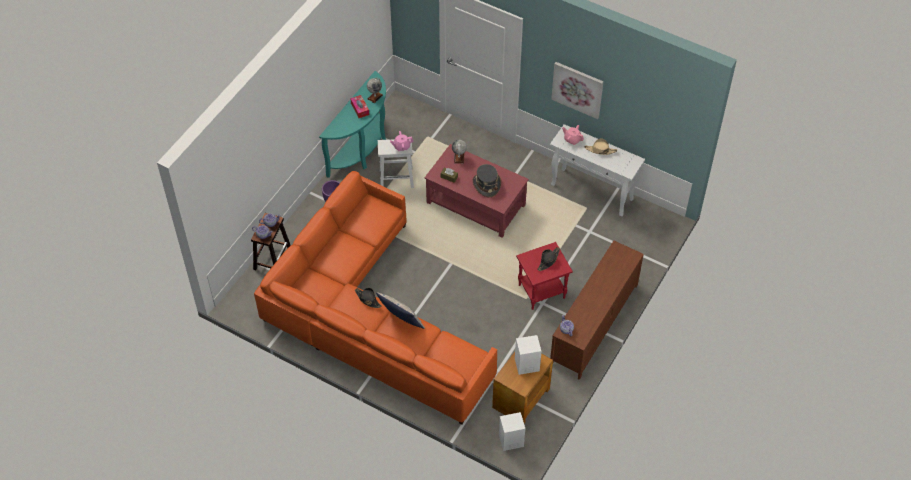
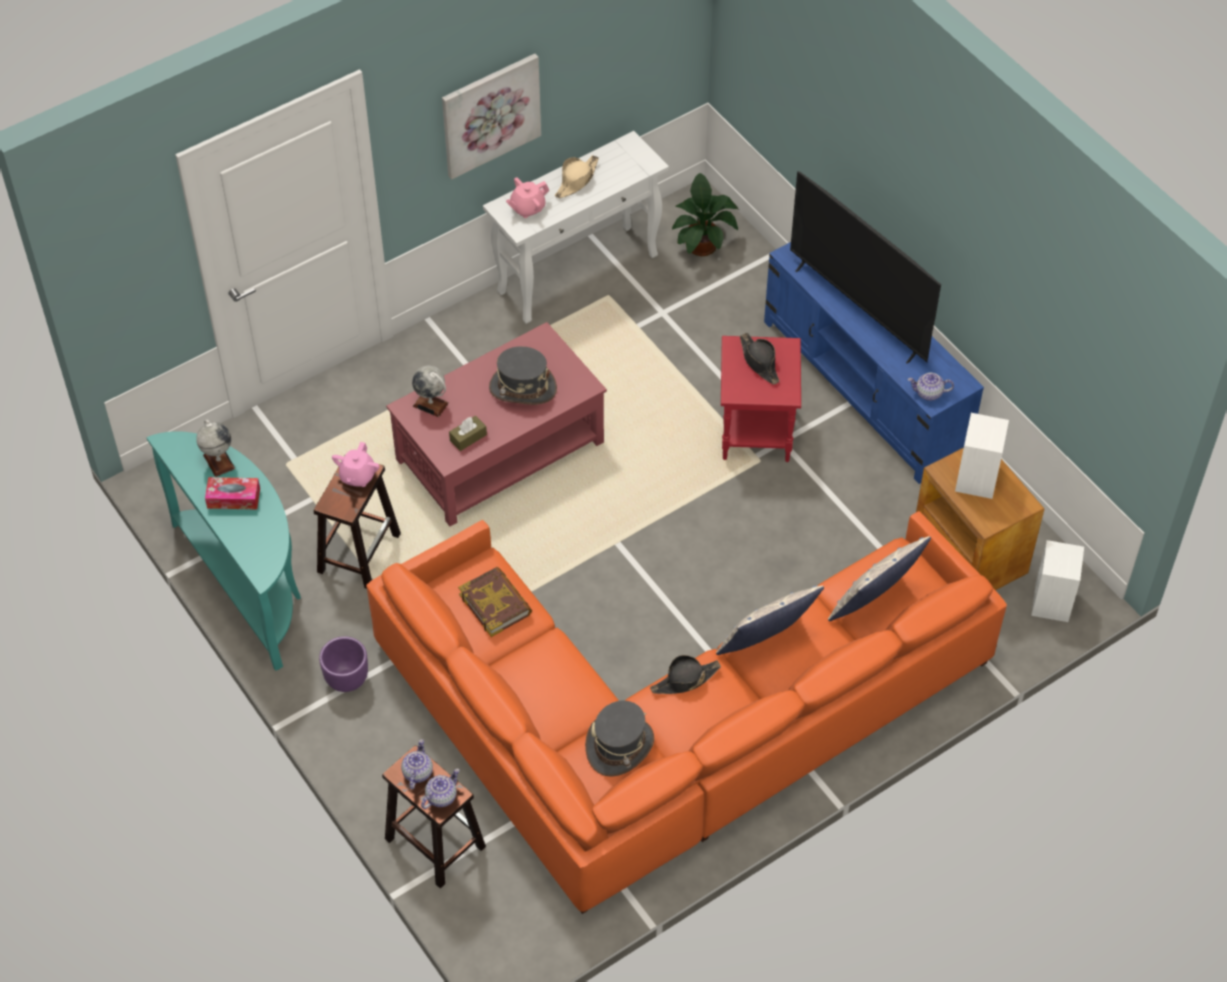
camera: 65 degrees left, 0 degrees up
white stool [378,139,414,188] -> brown stool [314,464,401,589]
brown tv stand [550,241,644,380] -> blue tv stand [764,242,984,484]
none -> book [458,567,532,637]
none -> grey hat [585,701,654,777]
none -> potted plant [672,173,739,256]
none -> television [790,171,941,363]
none -> pillow [828,536,931,621]

